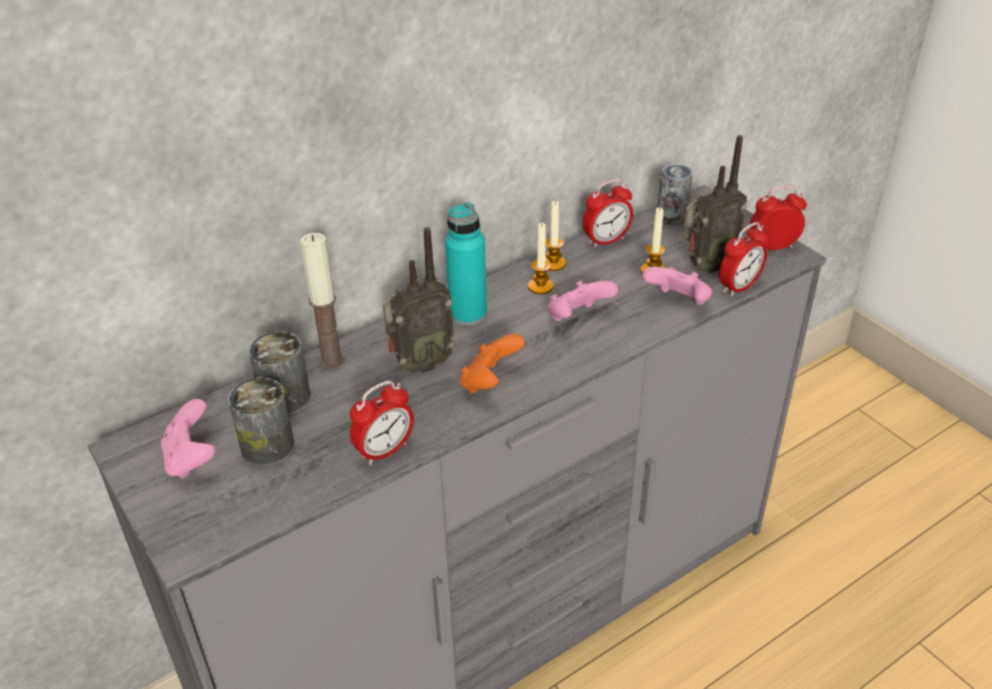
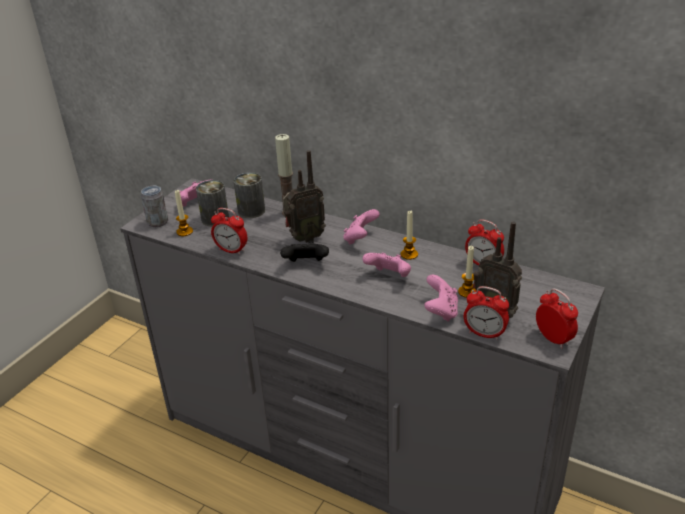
camera: 65 degrees right, 5 degrees down
radio [383,227,455,373] -> radio turned 60 degrees counterclockwise [283,150,326,243]
turquoise bottle [445,202,487,326] -> pink game controller [343,209,380,245]
orange game controller [460,334,525,393] -> black game controller [280,241,329,262]
candle [545,200,566,271] -> candle moved to [175,190,193,236]
can [657,164,693,226] -> can moved to [141,186,168,227]

